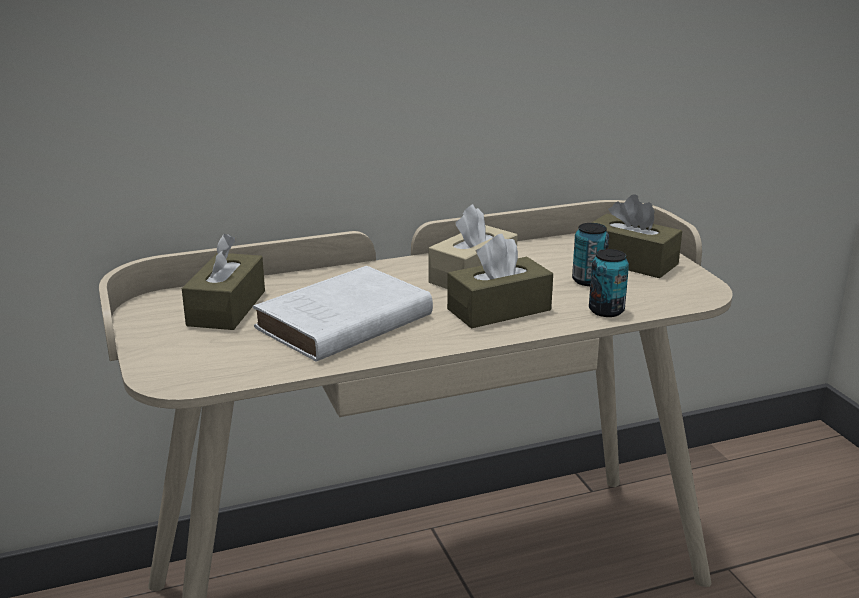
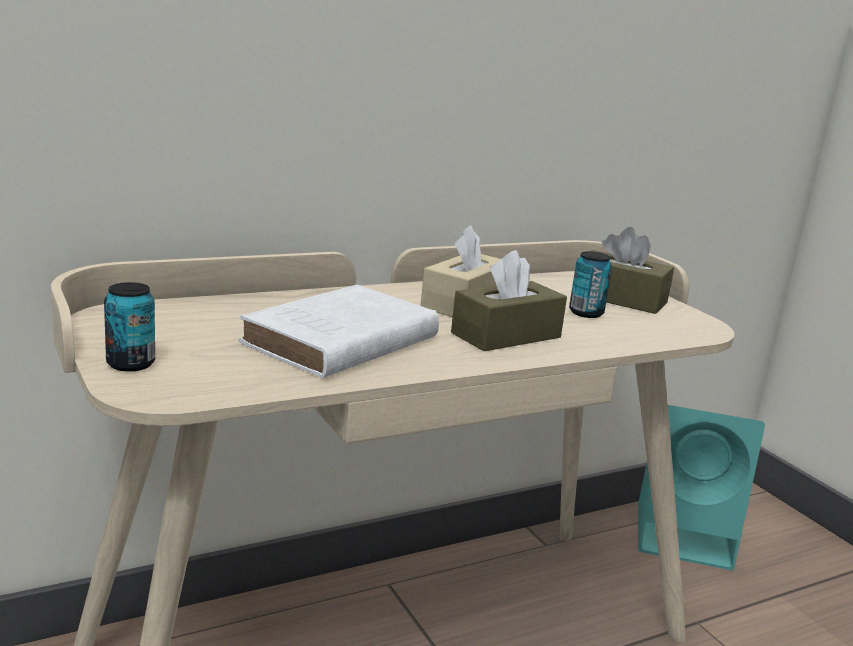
camera: 10 degrees left, 5 degrees down
brown tissue box [182,234,265,330] -> none
can [589,249,629,317] -> can moved to [104,282,155,372]
none -> turquoise speaker [638,405,765,571]

